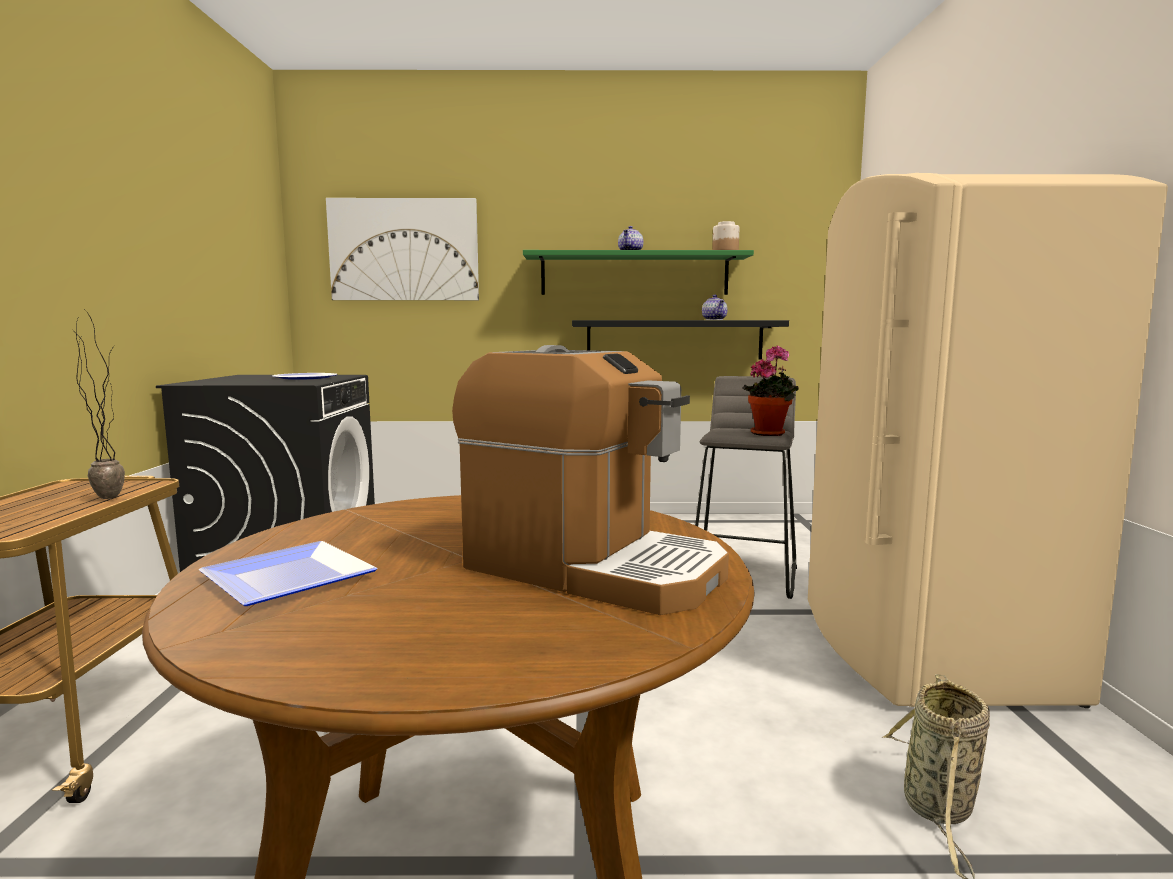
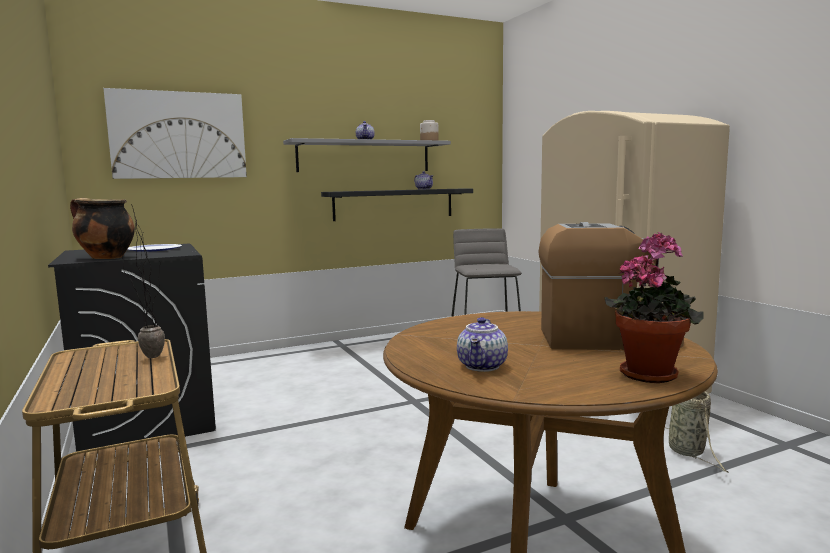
camera: 25 degrees left, 0 degrees up
plate [198,541,378,606] -> teapot [457,317,508,372]
green shelf [523,250,754,295] -> grey shelf [283,138,451,172]
potted plant [743,345,799,436] -> potted plant moved to [604,232,704,383]
none -> cooking pot [70,198,135,259]

